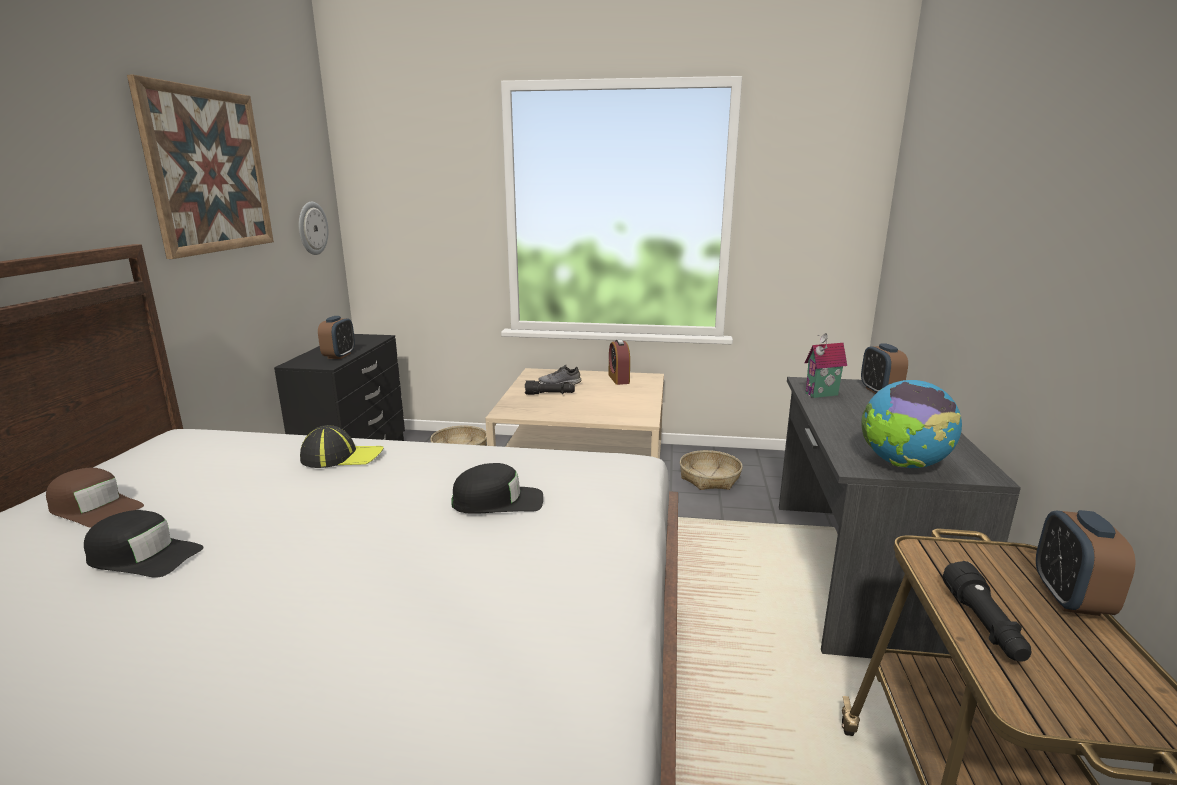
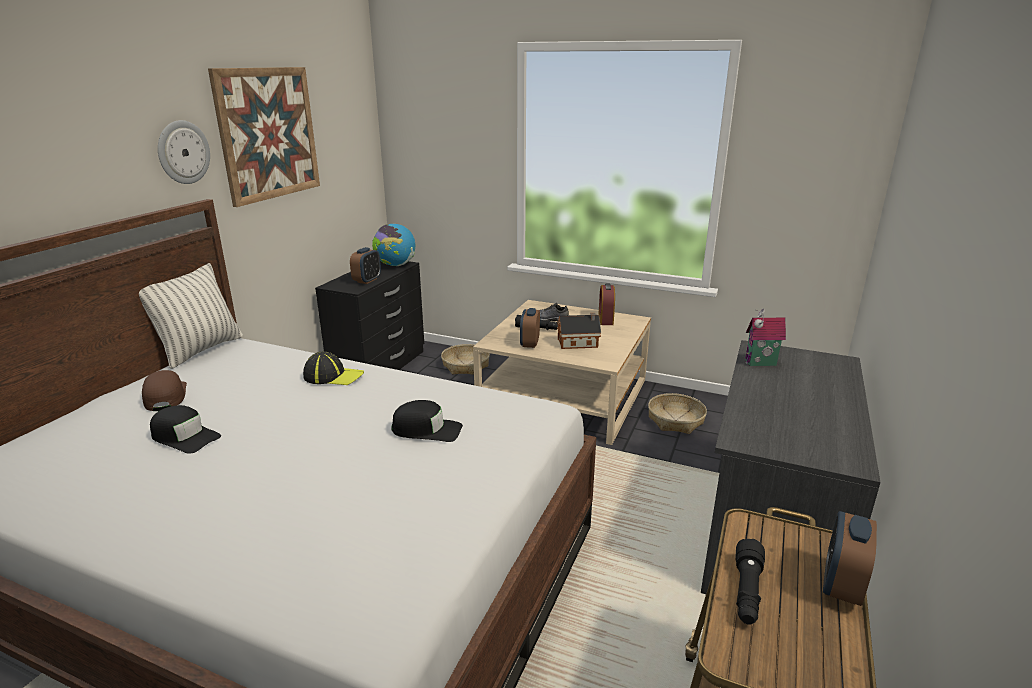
camera: 15 degrees right, 5 degrees up
brown cap [46,468,144,528] -> brown cap turned 150 degrees counterclockwise [142,370,187,411]
wall clock [299,202,328,255] -> wall clock moved to [158,120,210,184]
alarm clock [861,343,908,394] -> alarm clock moved to [520,308,540,348]
globe [861,380,962,468] -> globe moved to [372,224,415,266]
none -> pillow [139,263,243,369]
none -> toy house [557,313,601,349]

